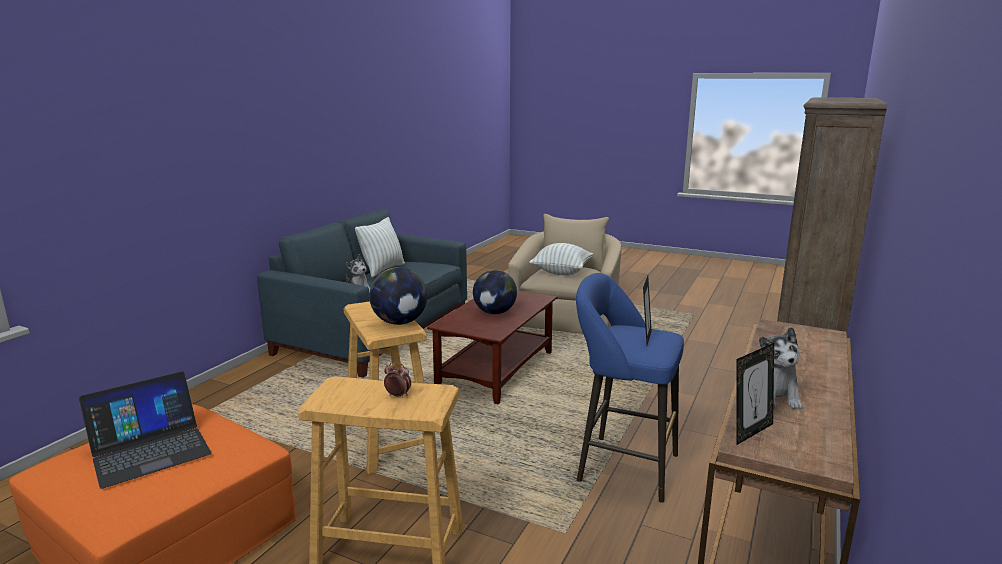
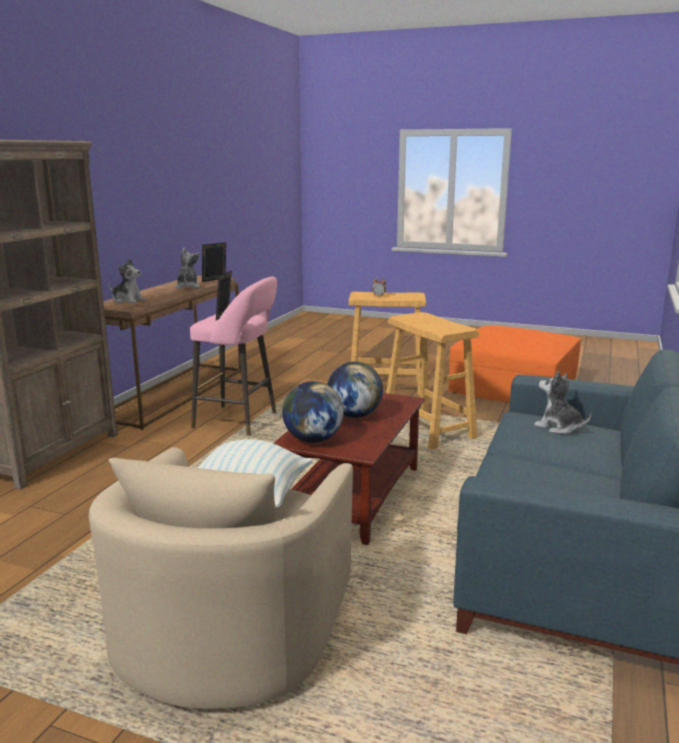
camera: 175 degrees right, 0 degrees up
laptop [79,371,212,489] -> none
pillow [355,217,405,277] -> none
globe [369,267,428,325] -> globe moved to [282,381,344,443]
blue stool [576,273,684,503] -> pink stool [190,276,277,436]
none -> plush toy [109,258,146,303]

